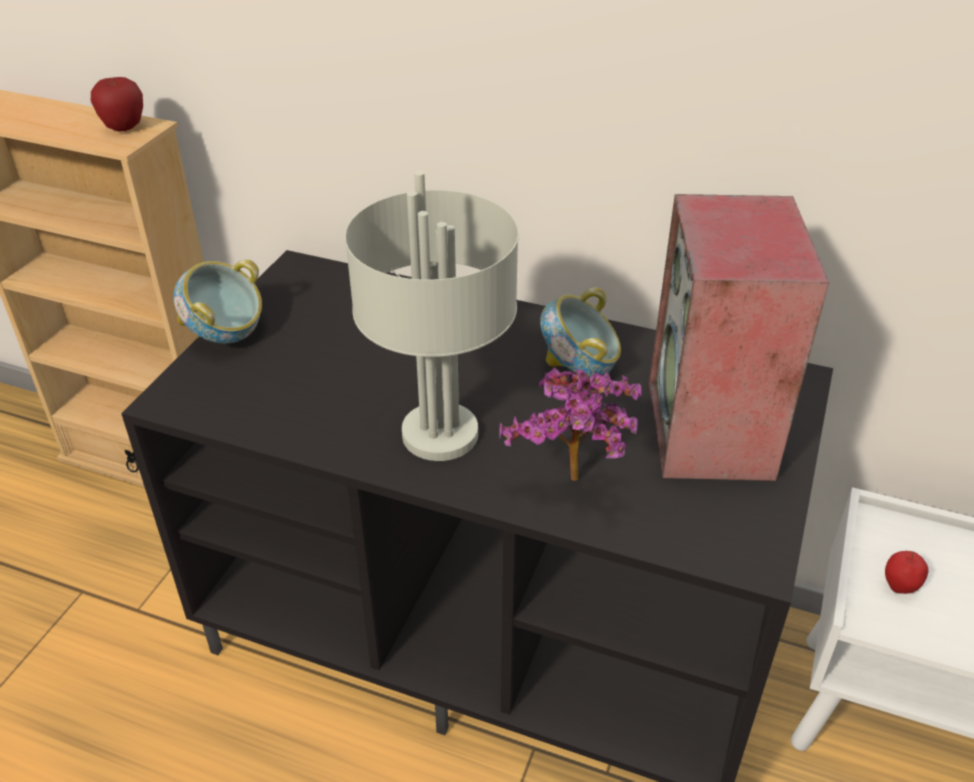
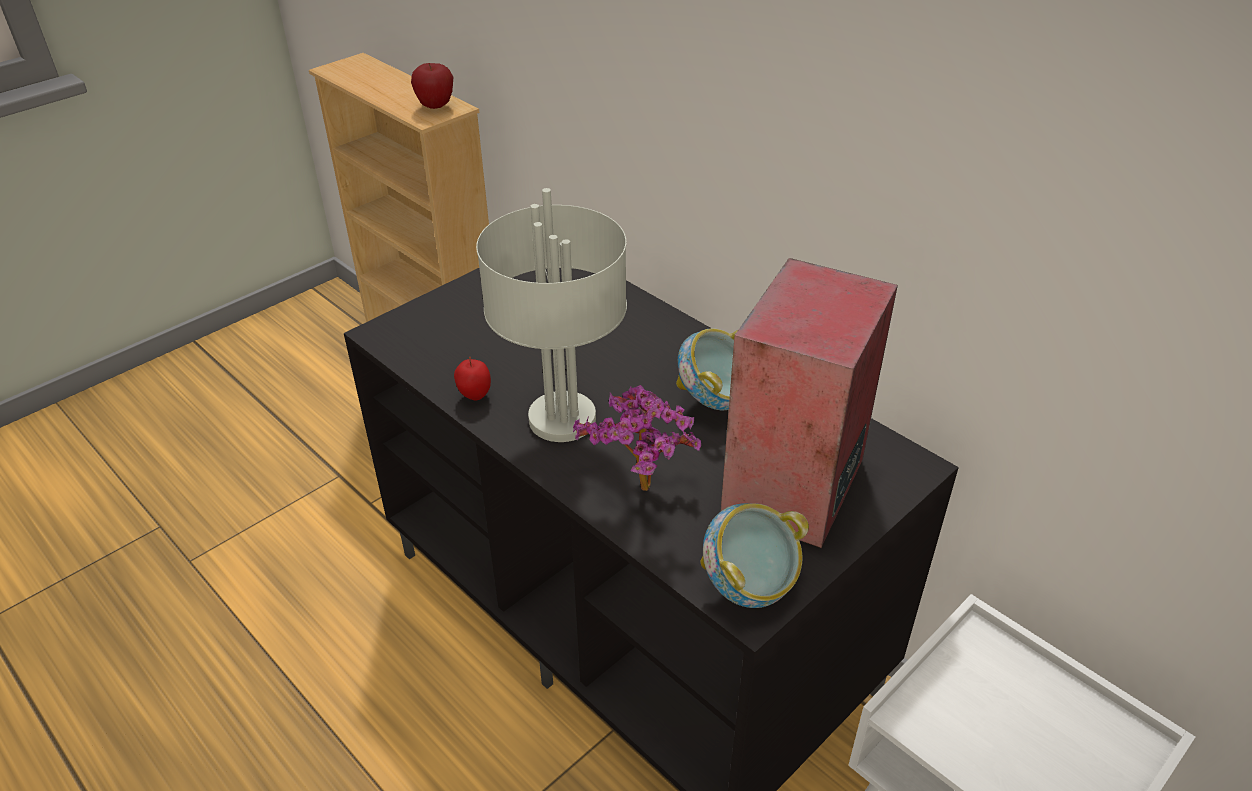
camera: 25 degrees right, 0 degrees up
bowl [173,259,262,343] -> bowl moved to [700,503,809,608]
apple [885,551,928,594] -> apple moved to [454,357,491,400]

